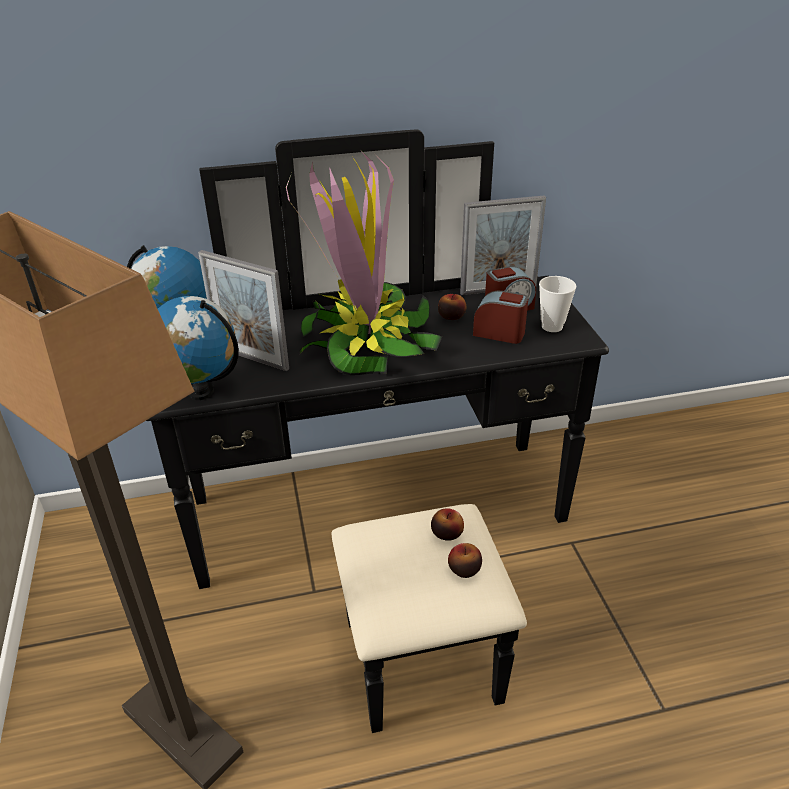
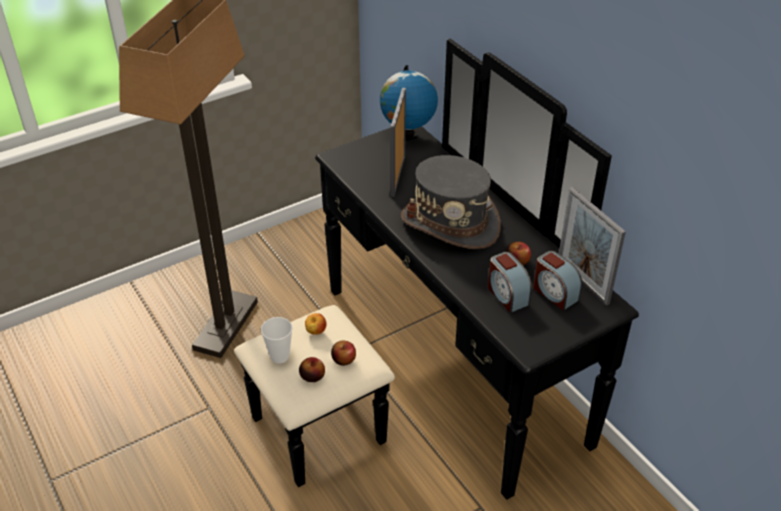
camera: 70 degrees right, 5 degrees up
globe [158,296,239,400] -> none
potted plant [286,151,442,375] -> grey hat [401,155,501,249]
alarm clock [473,291,529,344] -> alarm clock turned 150 degrees clockwise [488,252,532,313]
cup [539,276,576,332] -> cup moved to [261,317,292,364]
none -> apple [305,313,326,335]

